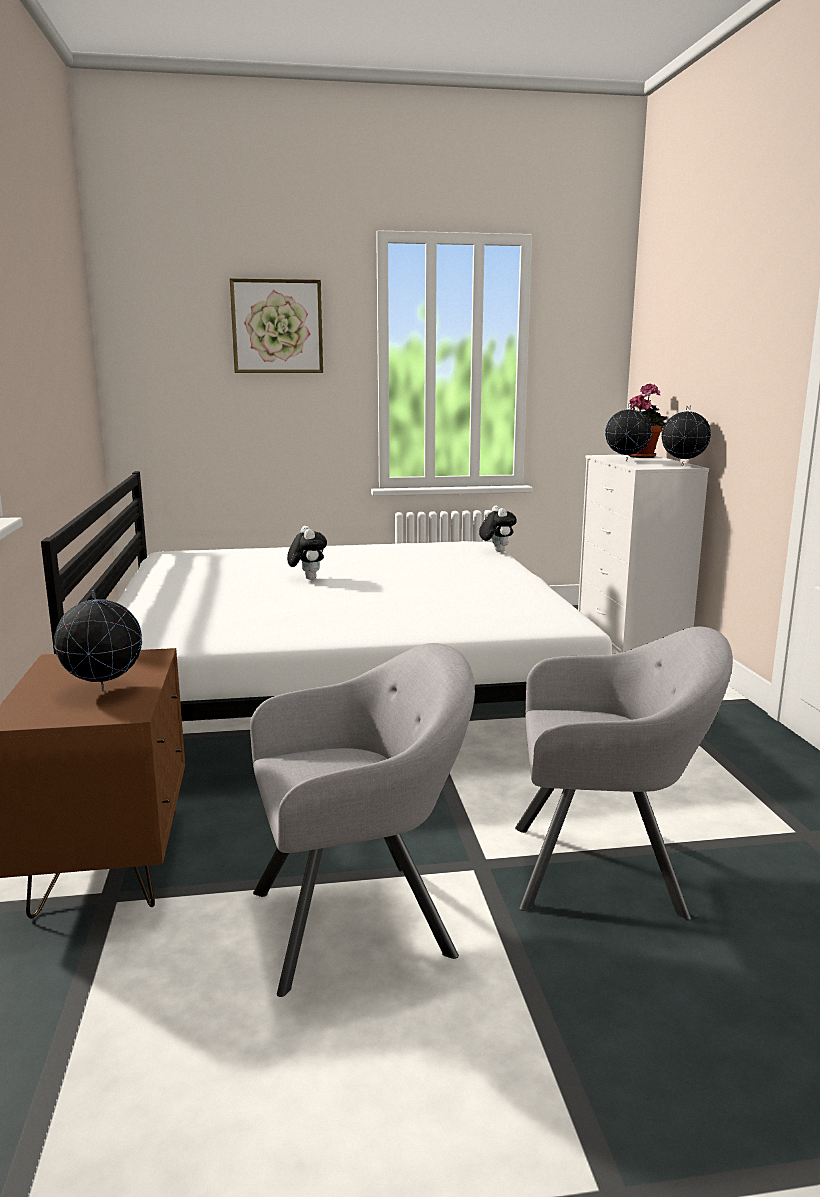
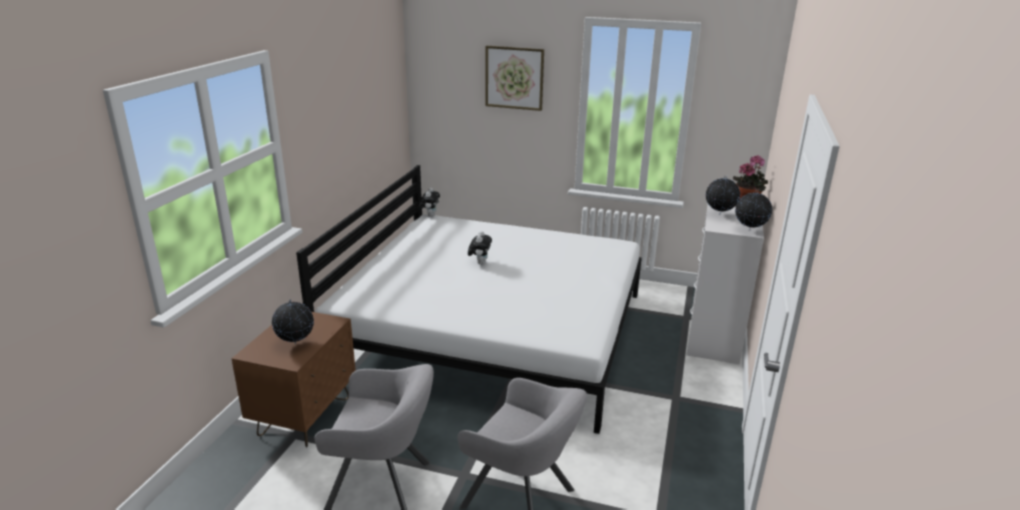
camera: 25 degrees right, 10 degrees up
plush toy [479,505,517,552] -> plush toy moved to [419,188,440,217]

